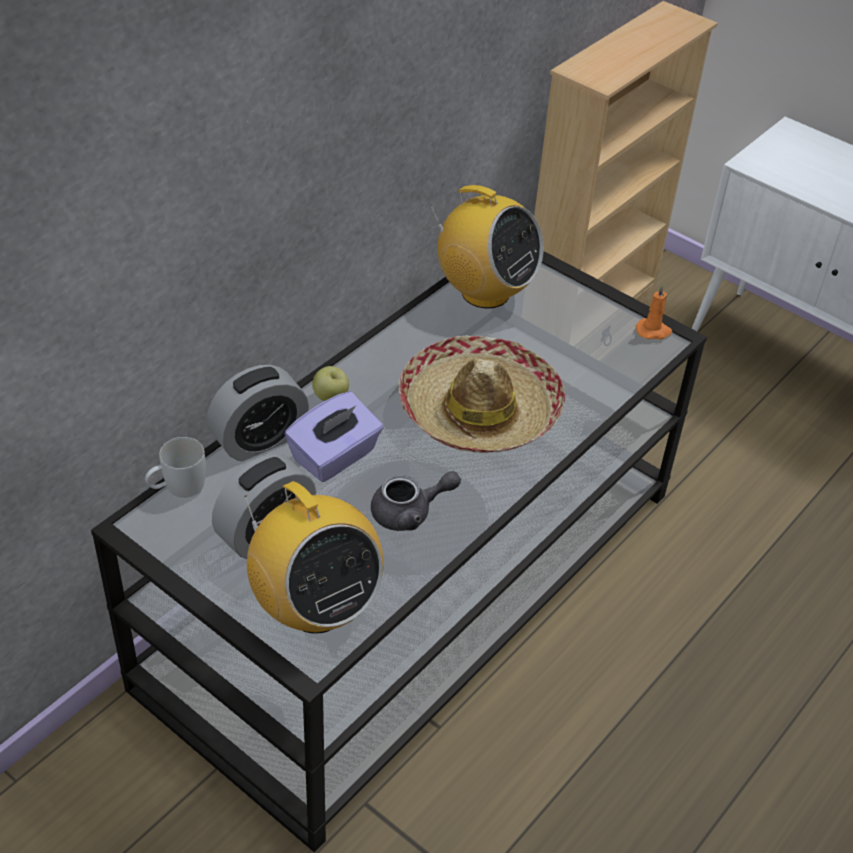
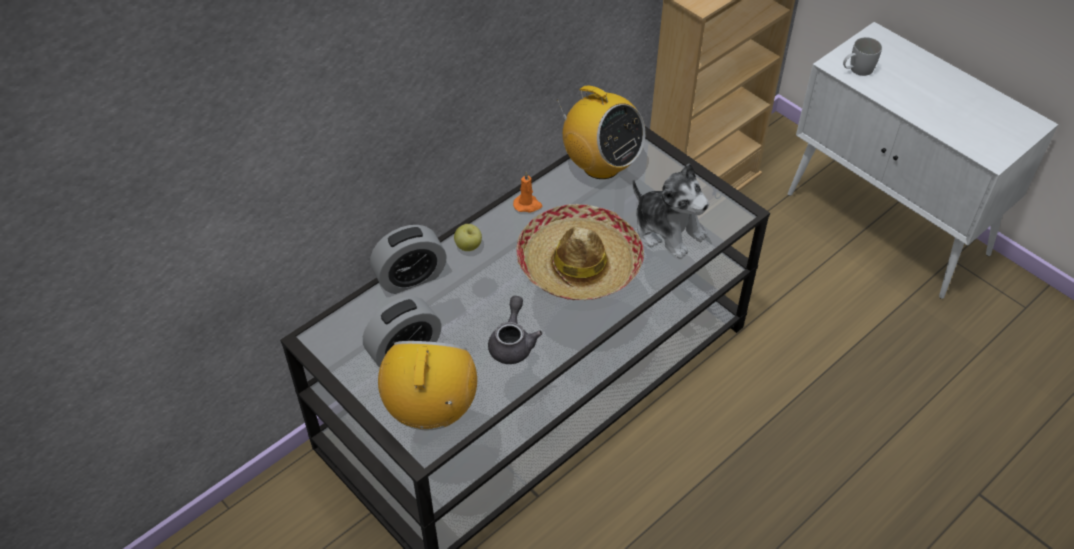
camera: 10 degrees right, 5 degrees up
white mug [145,437,206,498] -> white mug moved to [843,37,882,76]
radio [244,481,384,634] -> radio turned 150 degrees counterclockwise [378,341,477,430]
purple tissue box [284,392,383,482] -> none
grey teapot [371,471,461,531] -> grey teapot turned 75 degrees counterclockwise [488,296,542,364]
orange candle [636,284,672,339] -> orange candle moved to [513,171,542,213]
none -> plush toy [632,163,709,259]

